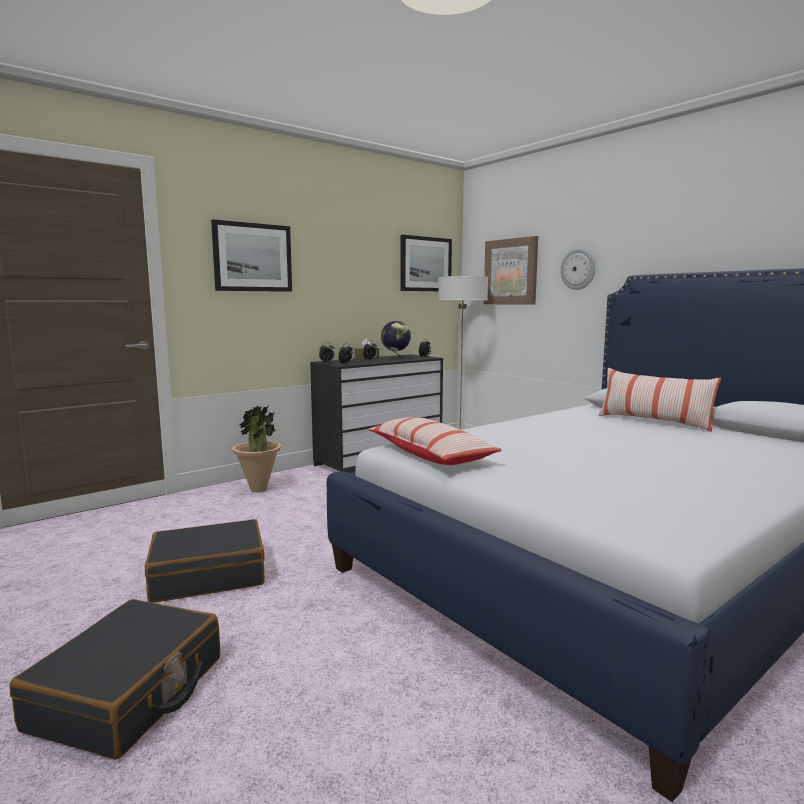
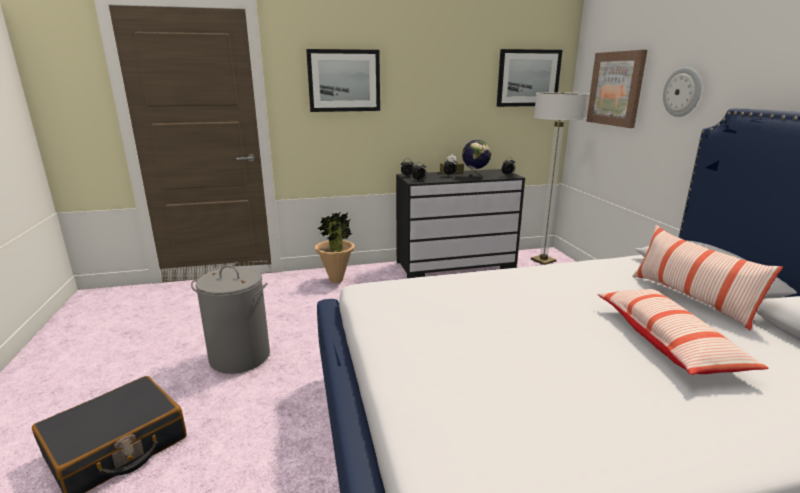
camera: 25 degrees right, 10 degrees up
black suitcase [145,519,264,603] -> grey laundry basket [191,265,270,374]
pillow [368,417,502,465] -> pillow moved to [597,289,768,375]

